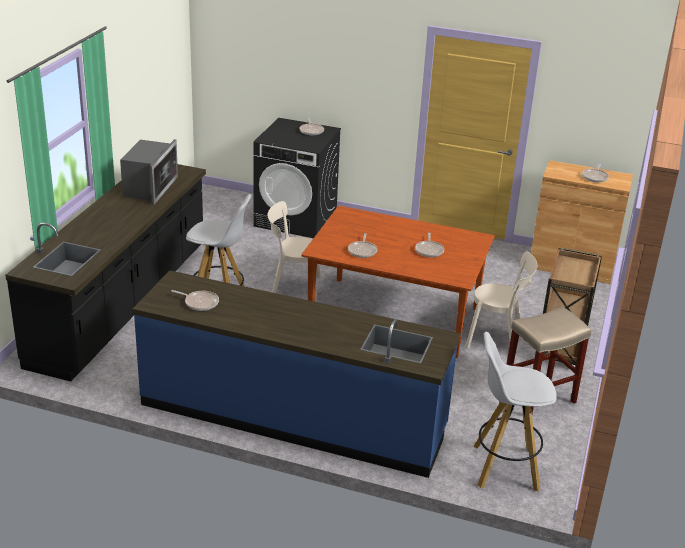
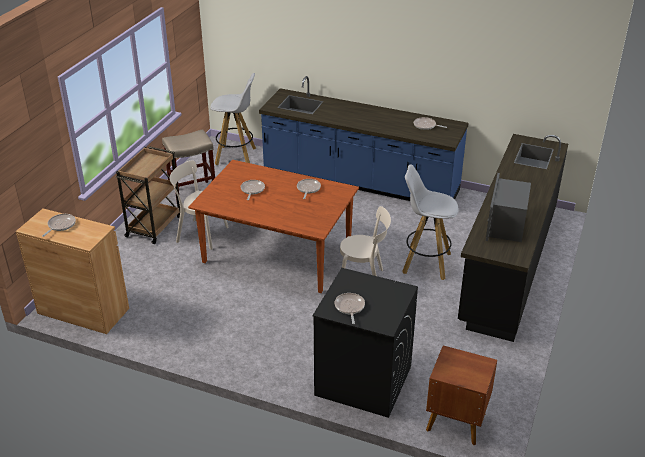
camera: 175 degrees left, 5 degrees up
none -> brown nightstand [426,345,497,445]

